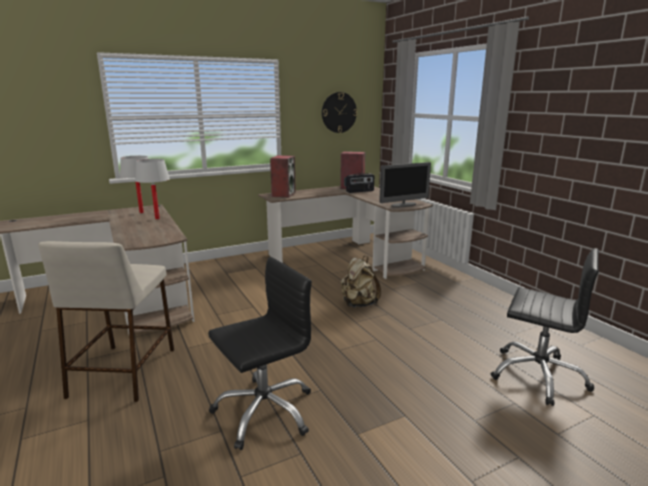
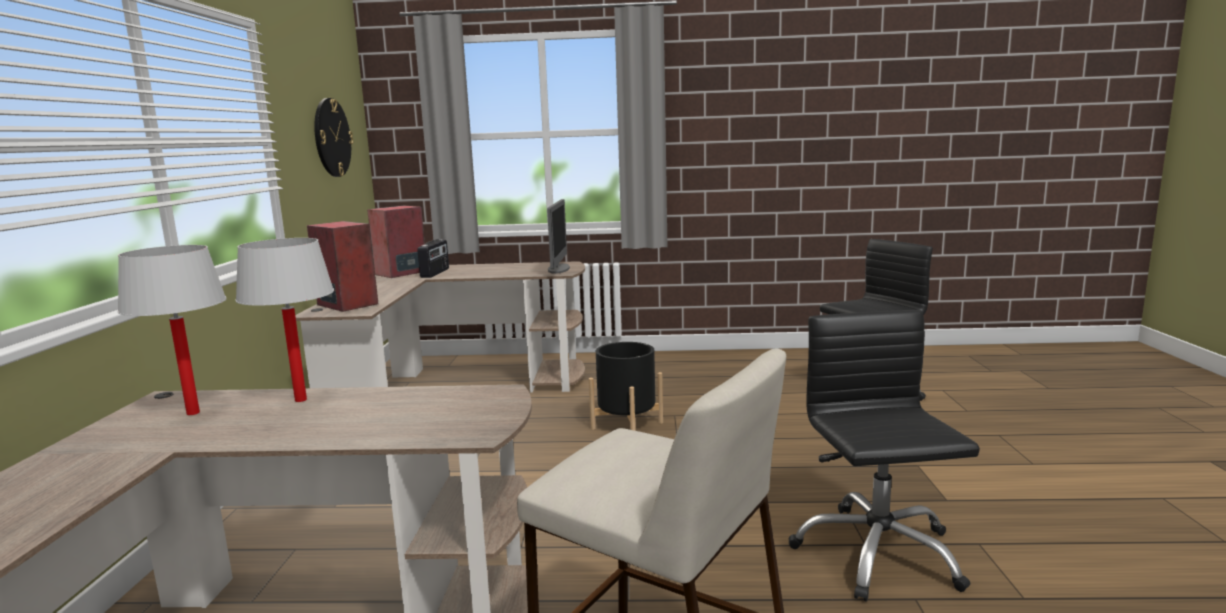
camera: 60 degrees left, 5 degrees down
beige backpack [341,256,381,308] -> black planter [589,342,663,431]

